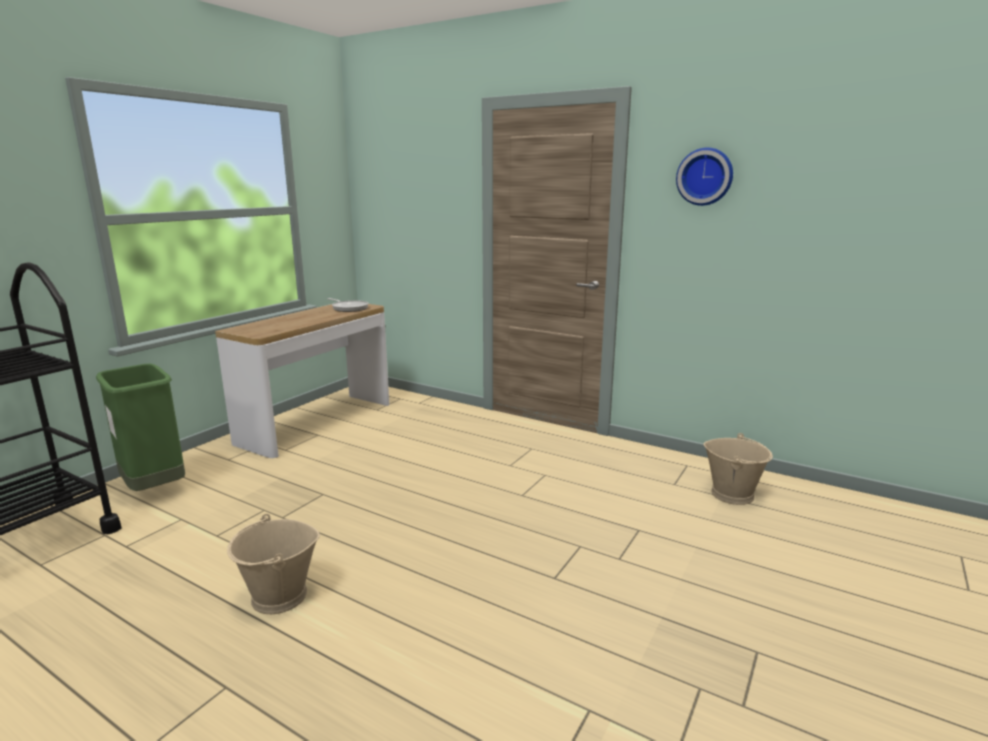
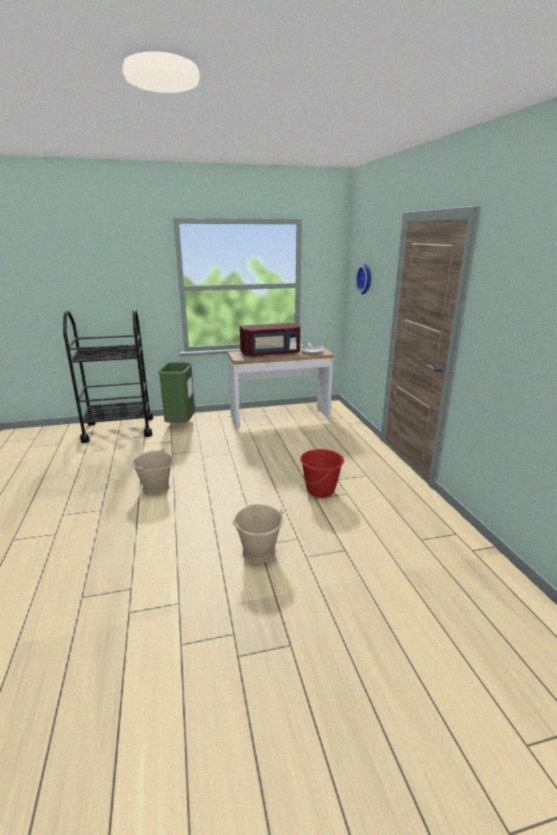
camera: 45 degrees right, 5 degrees up
wall clock [676,148,733,206] -> wall clock moved to [356,264,371,294]
beige bucket [703,433,773,505] -> beige bucket moved to [232,504,284,563]
none -> red microwave [240,323,300,357]
none -> red bucket [300,449,344,498]

